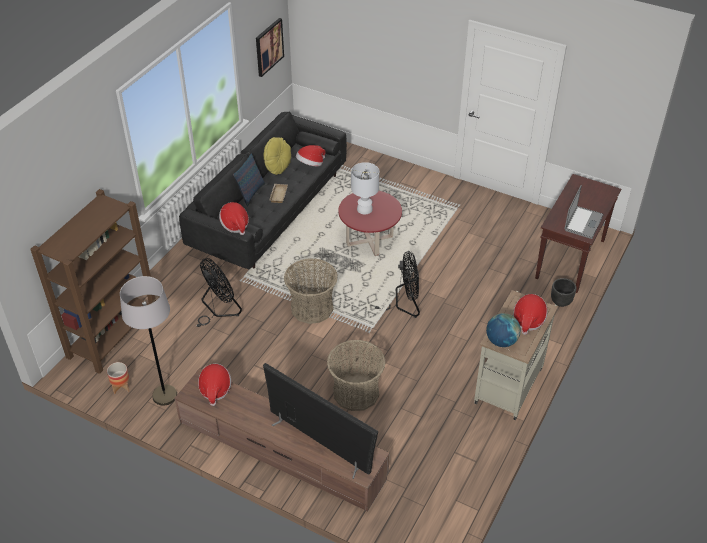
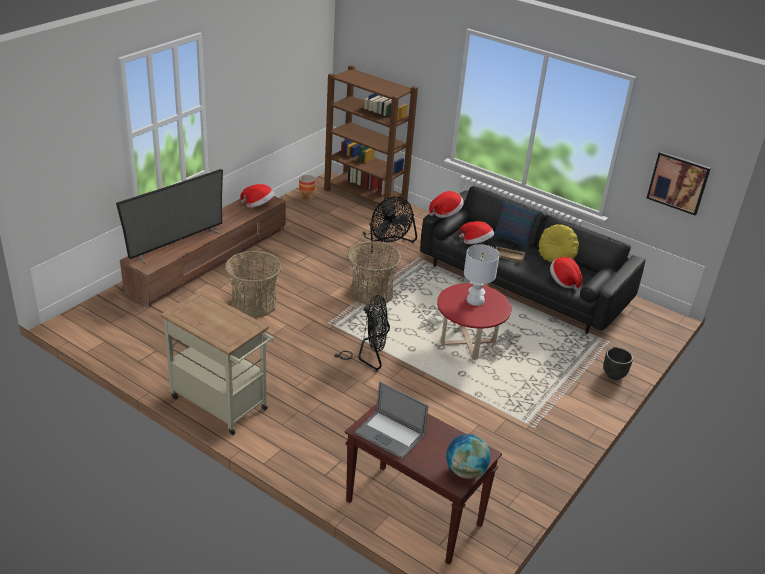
camera: 95 degrees right, 10 degrees down
grey floor lamp [120,276,177,406] -> none
black fan [375,251,420,318] -> black fan turned 90 degrees counterclockwise [335,295,390,372]
globe [486,313,521,347] -> globe moved to [446,434,490,479]
hat [513,294,548,335] -> hat moved to [459,221,494,244]
black planter [551,278,576,307] -> black planter moved to [603,347,633,380]

